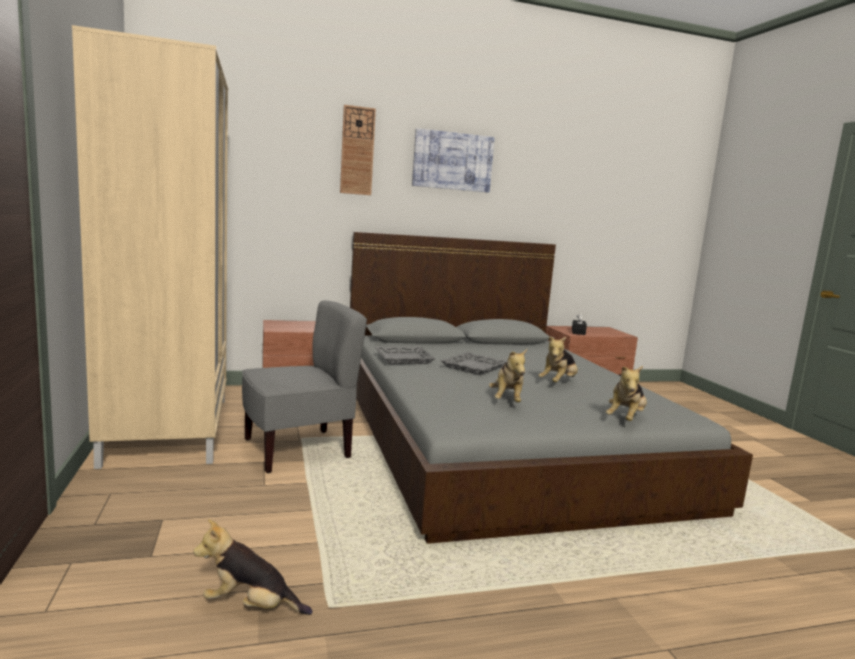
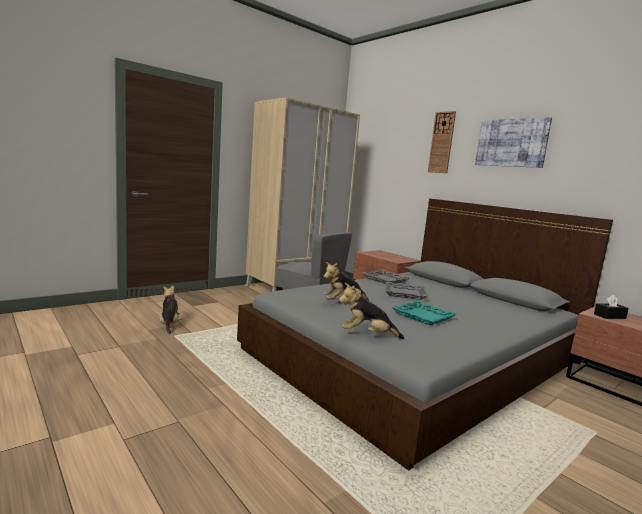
camera: 65 degrees right, 0 degrees up
plush toy [538,337,578,382] -> turquoise tray [392,301,456,325]

